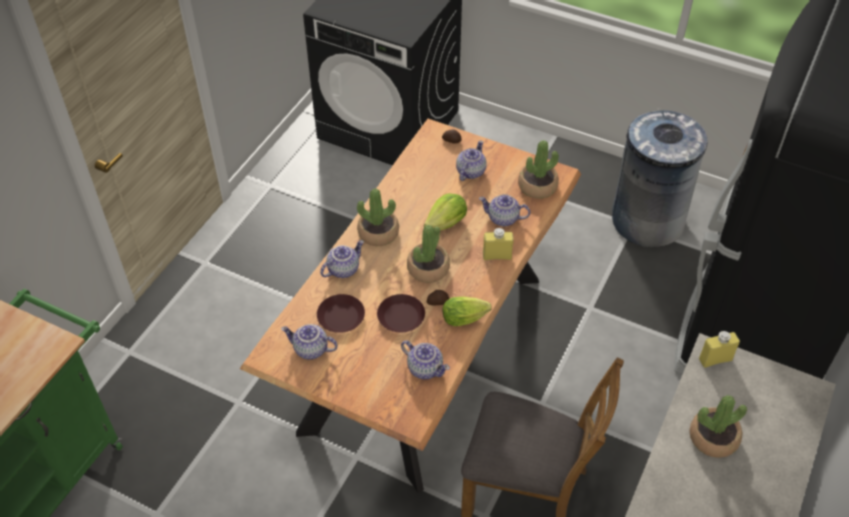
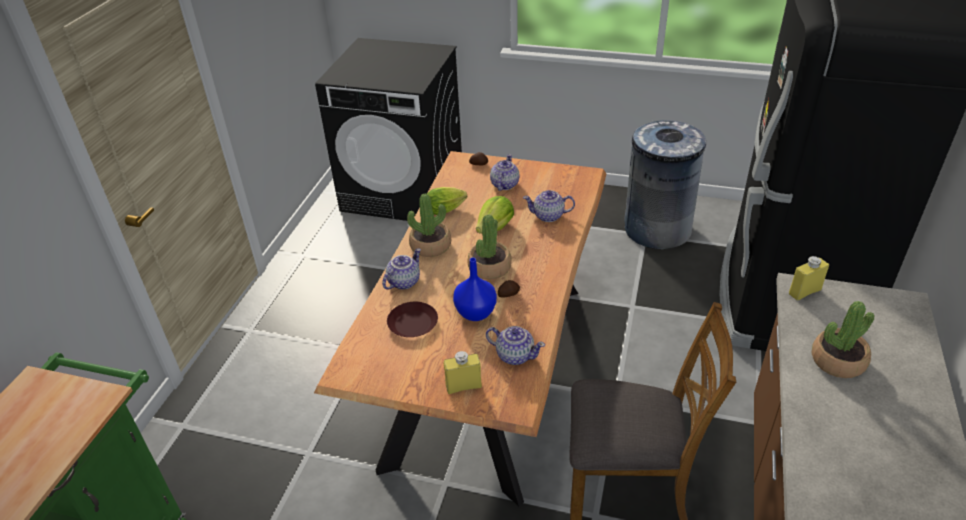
camera: 10 degrees left, 10 degrees down
teapot [281,324,337,360] -> none
brown plate [377,294,425,333] -> blue vase [453,258,497,321]
lettuce [442,297,492,326] -> lettuce moved to [427,187,467,215]
yellow bottle [483,228,514,260] -> yellow bottle moved to [444,351,482,394]
potted plant [518,140,559,199] -> none

